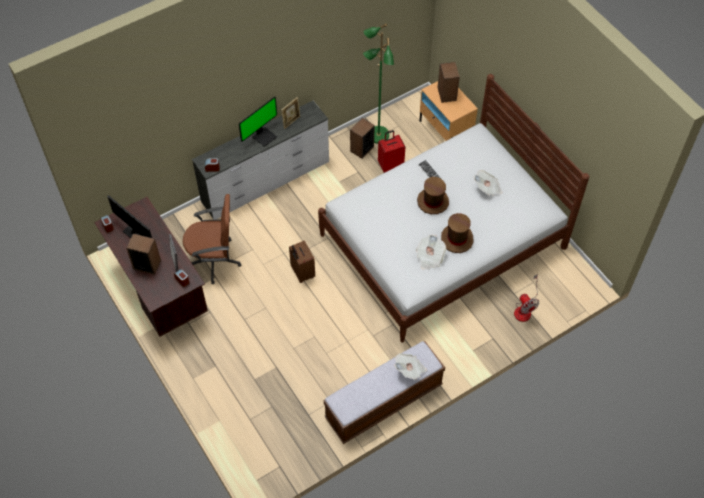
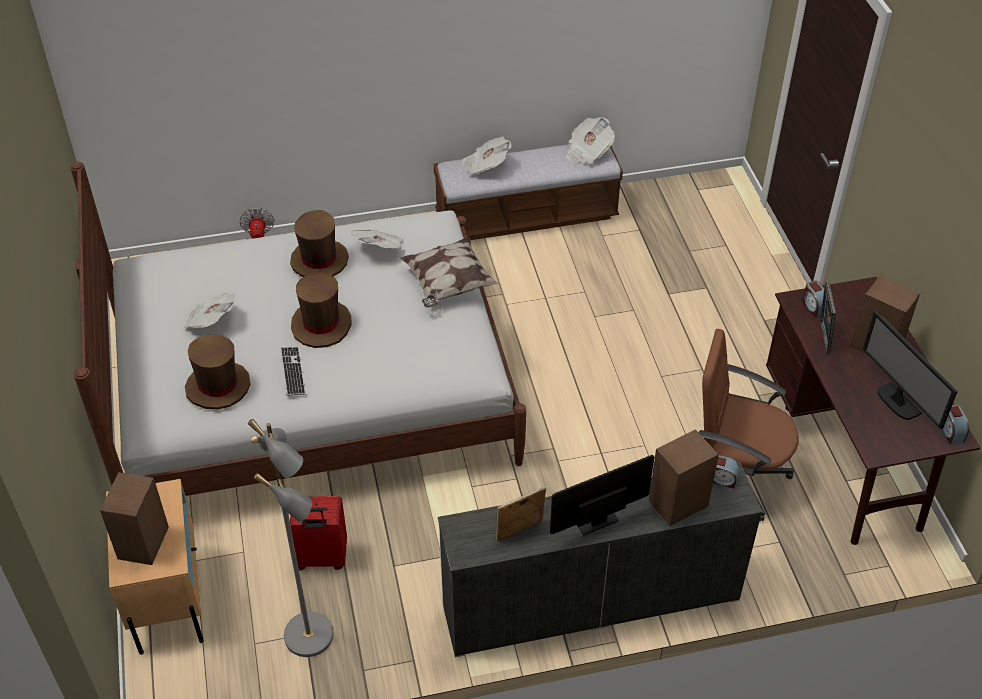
camera: 160 degrees left, 10 degrees down
brown suitcase [289,241,315,283] -> none
speaker [350,118,375,159] -> speaker moved to [649,429,719,526]
green floor lamp [363,23,394,144] -> grey floor lamp [248,419,333,657]
none -> brown hat [185,335,250,410]
none -> pillow [400,237,498,308]
none -> newspaper [566,117,615,165]

